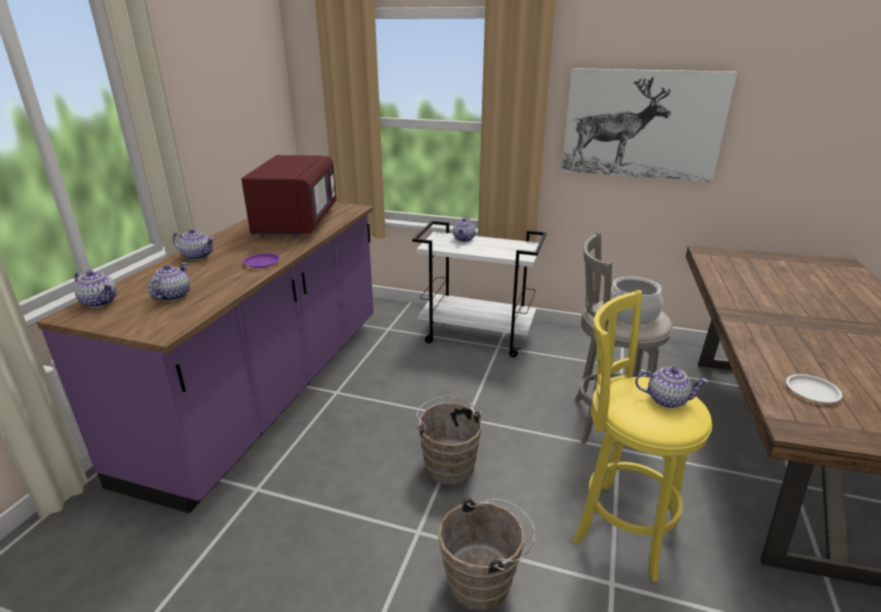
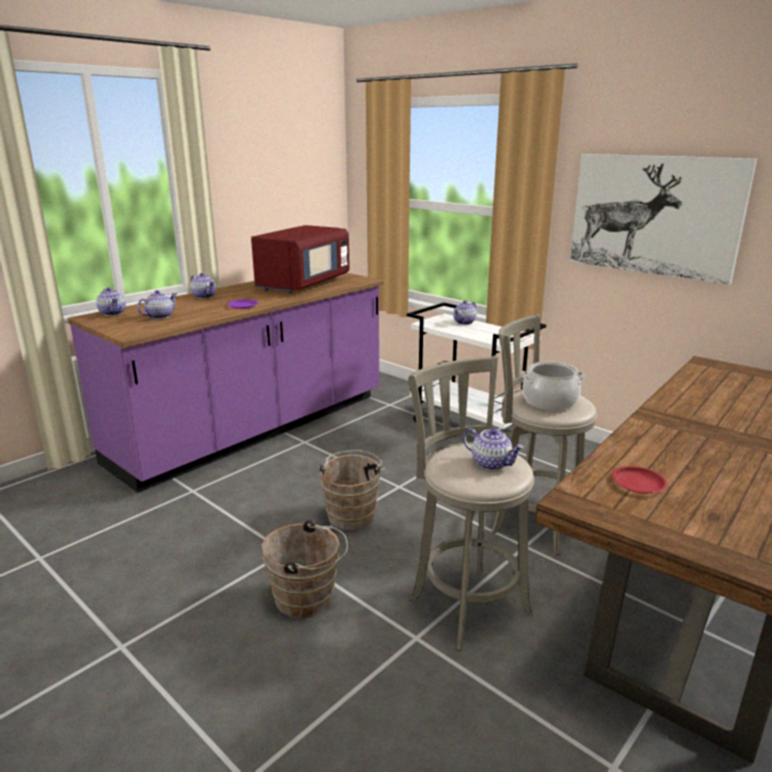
camera: 25 degrees right, 5 degrees down
yellow stool [573,290,712,582] -> grey stool [408,356,534,651]
white plate [786,374,842,402] -> red plate [612,466,668,494]

